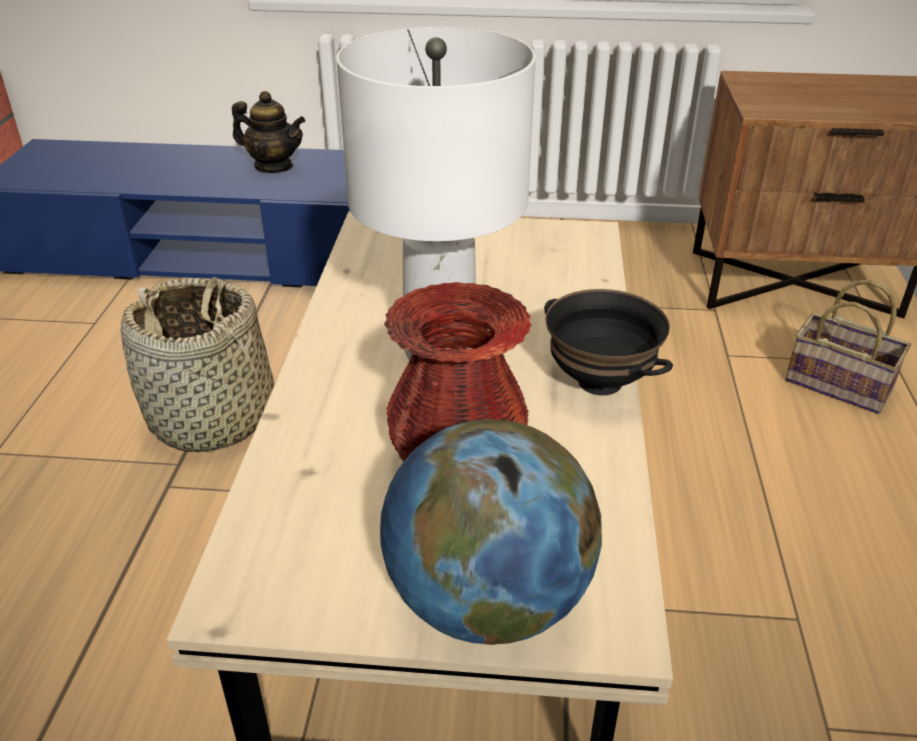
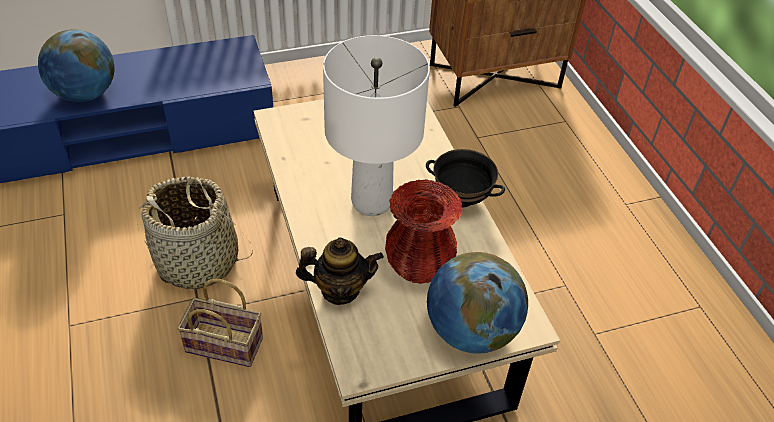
camera: 25 degrees left, 10 degrees up
teapot [232,91,305,173] -> teapot moved to [296,238,384,305]
basket [785,280,911,414] -> basket moved to [177,279,263,367]
none -> globe [38,29,115,102]

